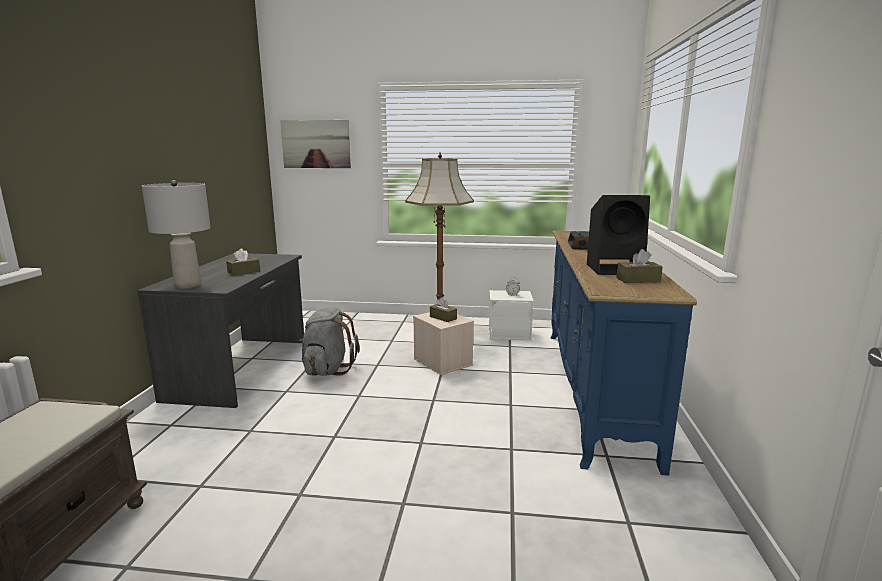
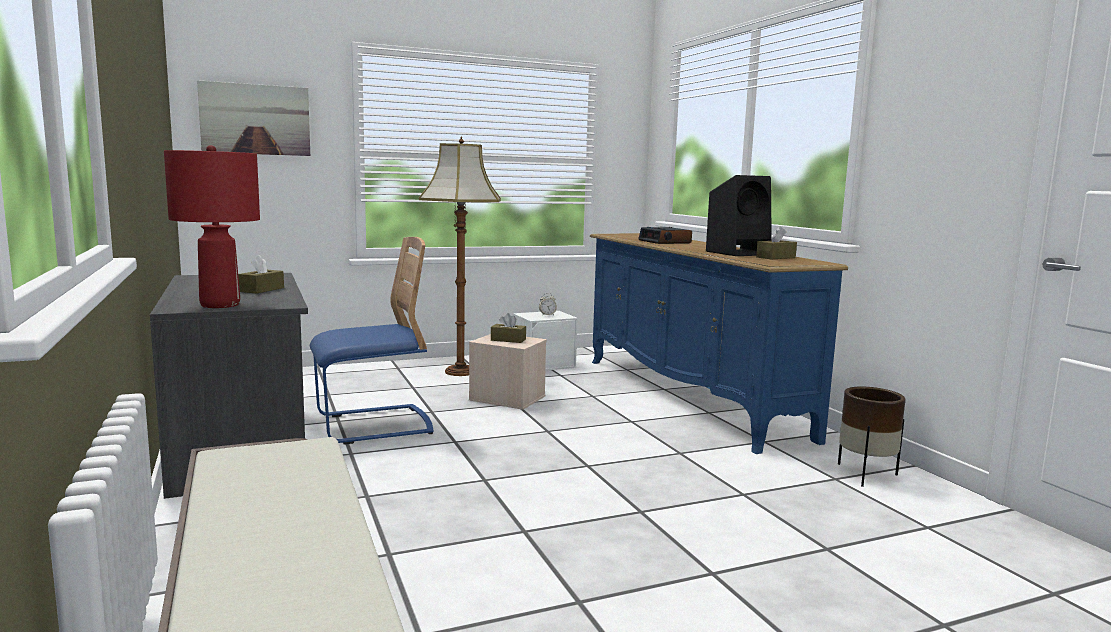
camera: 30 degrees left, 5 degrees down
grey table lamp [142,180,211,288] -> red table lamp [164,145,260,308]
grey backpack [299,308,360,376] -> blue chair [310,237,433,445]
none -> brown planter [838,387,906,487]

